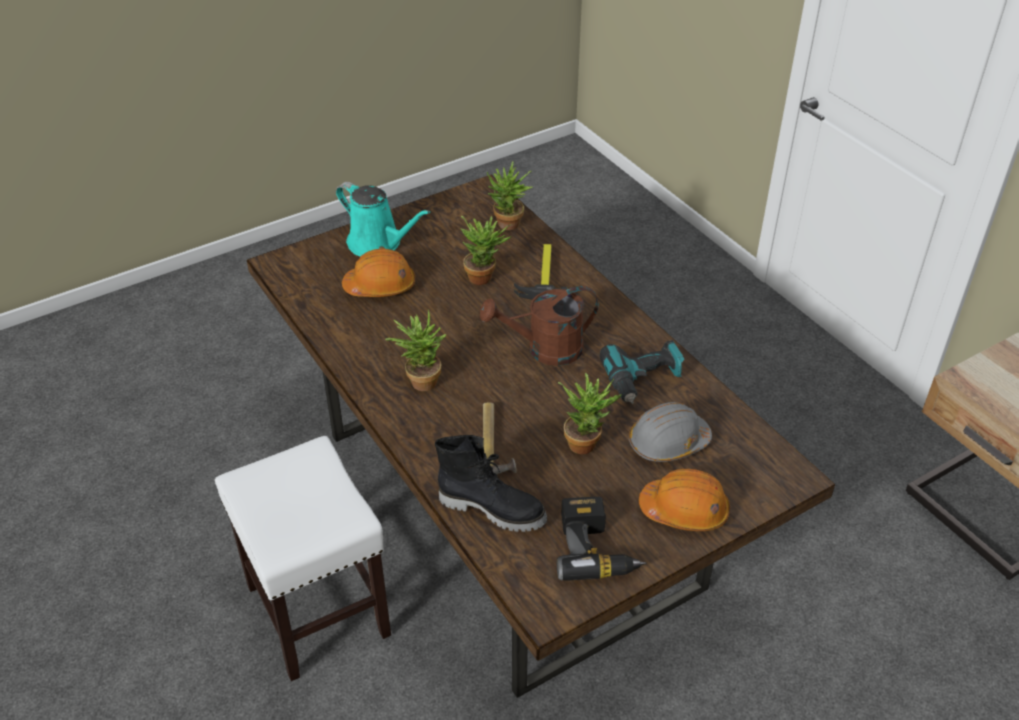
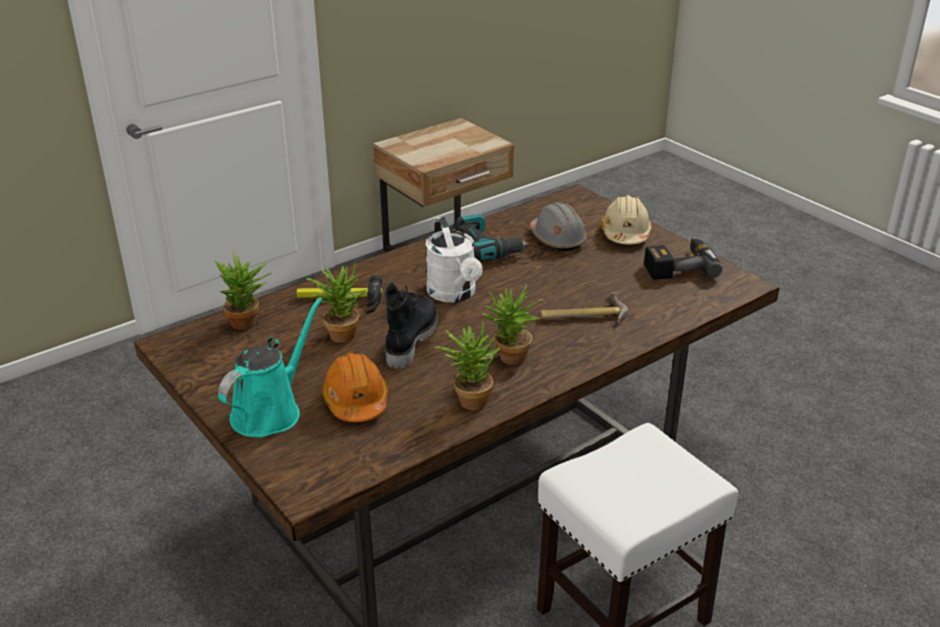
camera: 95 degrees left, 10 degrees down
black boot [435,435,547,532] -> black boot moved to [385,282,438,369]
brown watering can [480,286,599,366] -> white watering can [426,217,483,303]
potted plant [558,373,622,454] -> potted plant moved to [435,320,501,410]
orange hard hat [639,469,730,531] -> beige hard hat [601,195,652,244]

